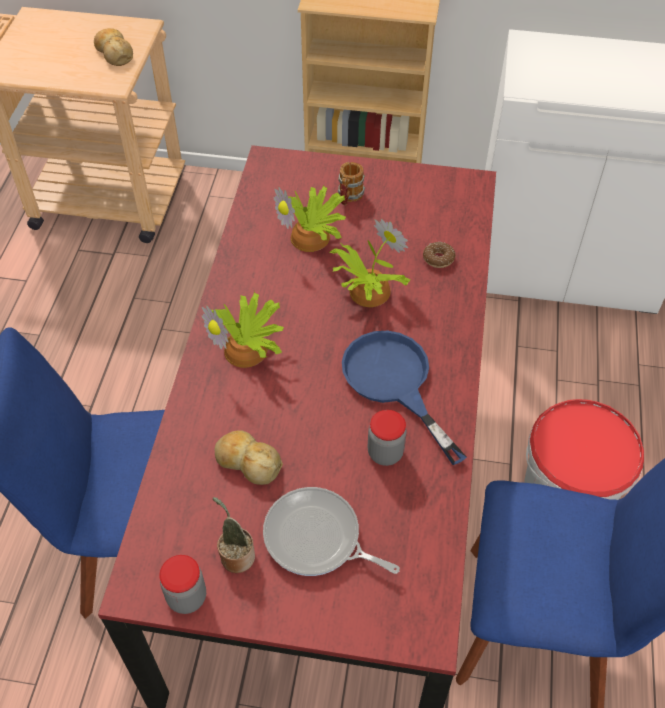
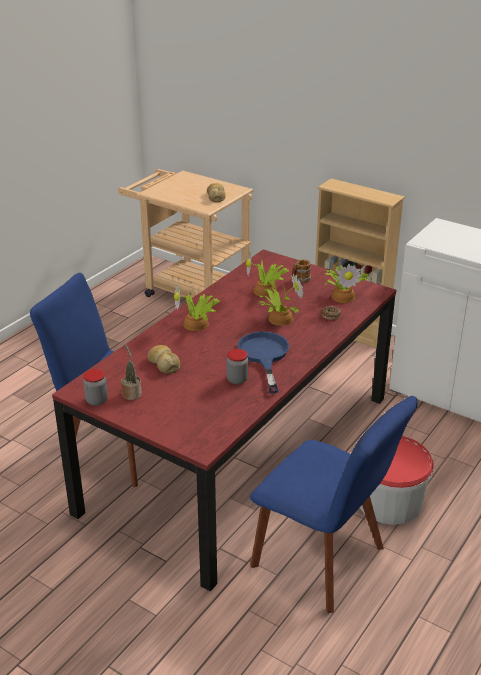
camera: 25 degrees right, 20 degrees down
frying pan [263,487,400,576] -> none
none -> potted plant [324,264,369,303]

